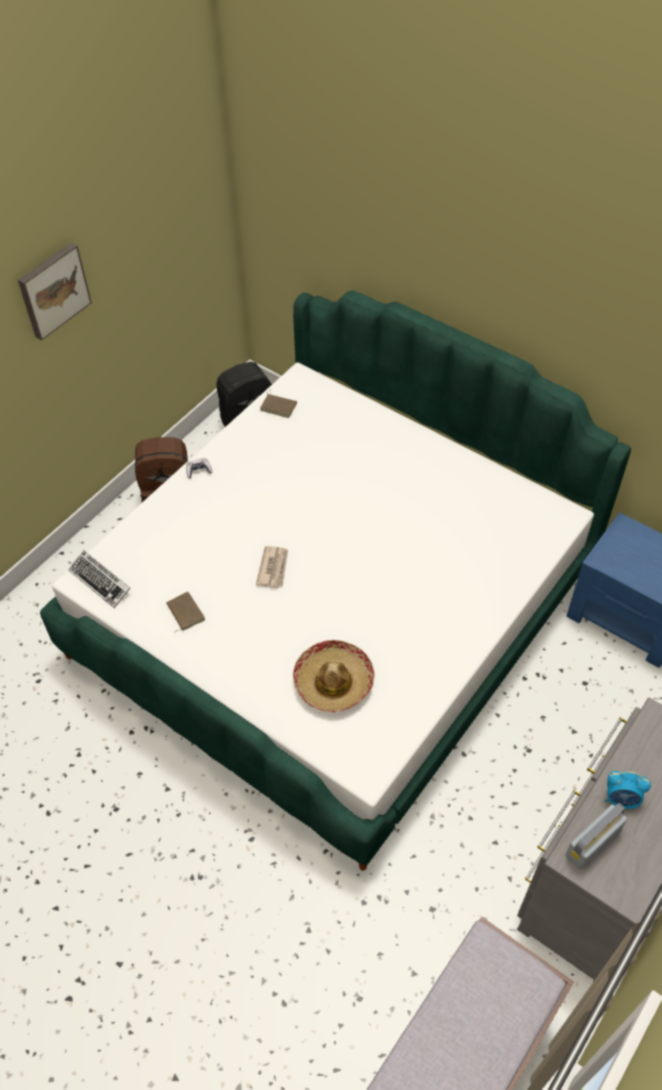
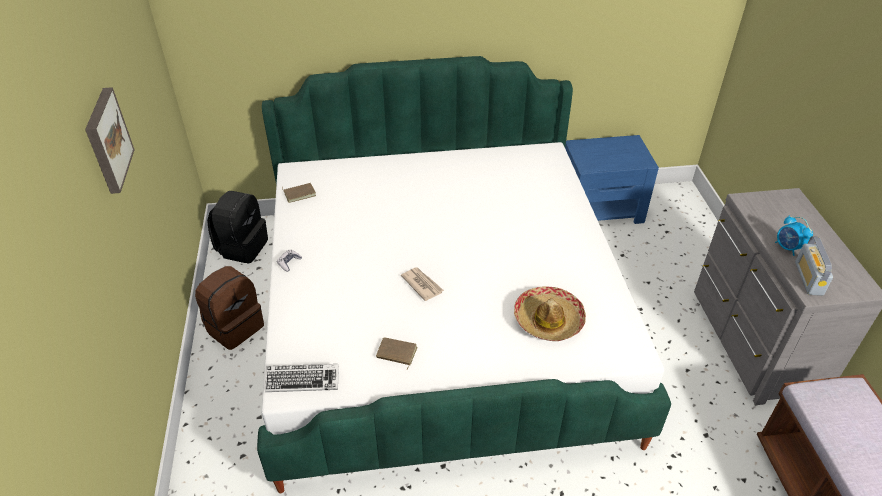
camera: 45 degrees left, 10 degrees down
alarm clock [605,771,651,809] -> alarm clock turned 90 degrees clockwise [775,216,813,256]

